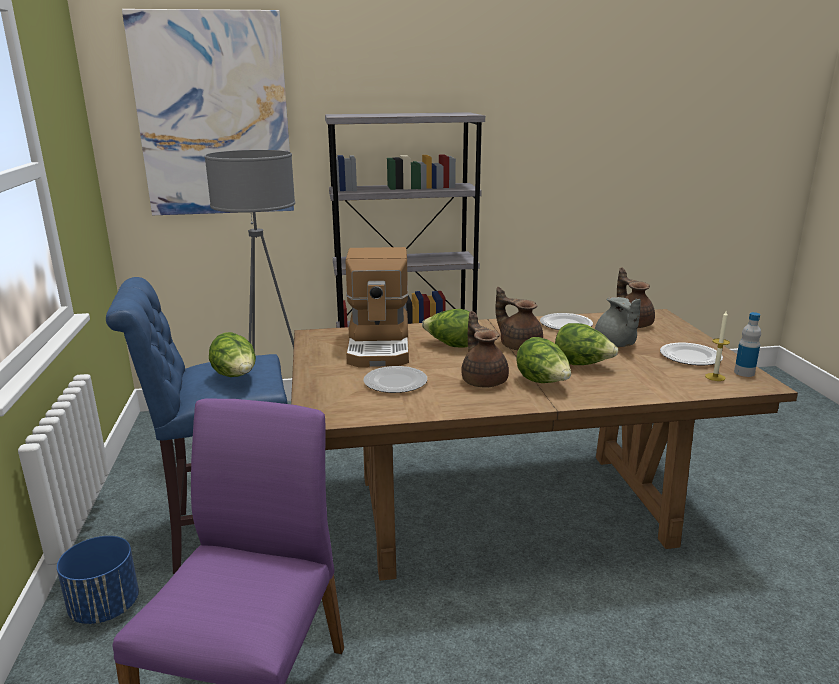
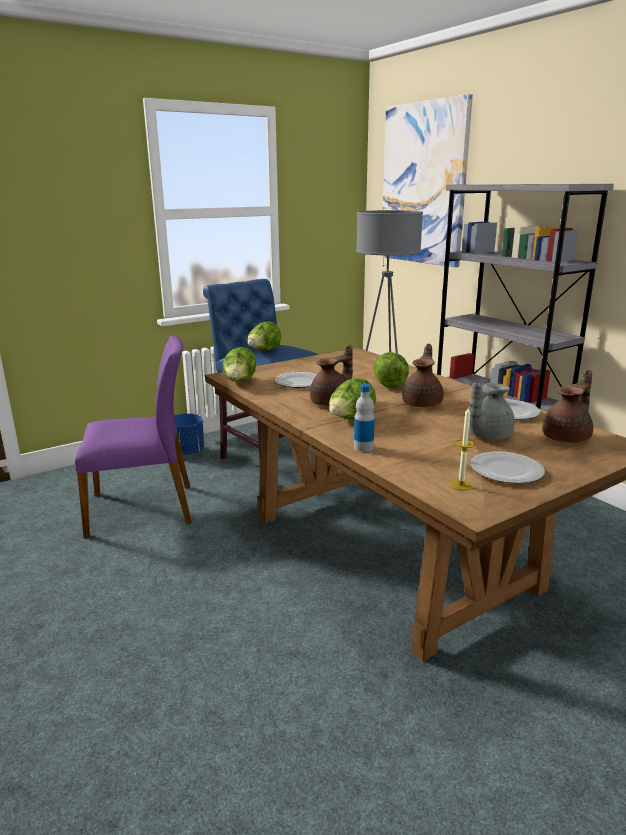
camera: 65 degrees right, 0 degrees up
coffee machine [345,247,409,368] -> none
lettuce [555,323,618,365] -> lettuce moved to [222,347,257,382]
bottle [734,312,761,377] -> bottle moved to [354,384,375,452]

